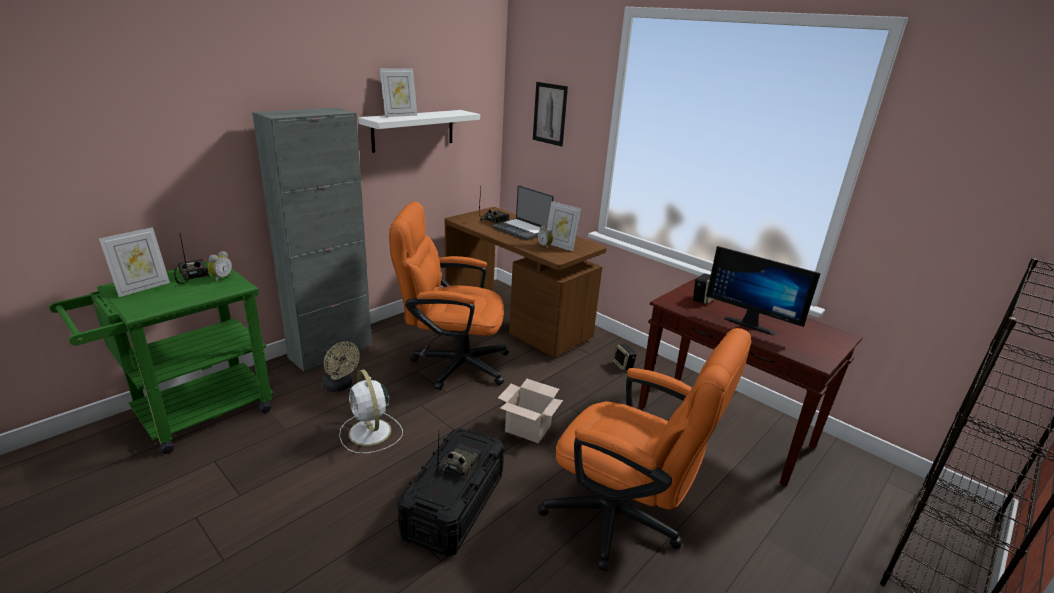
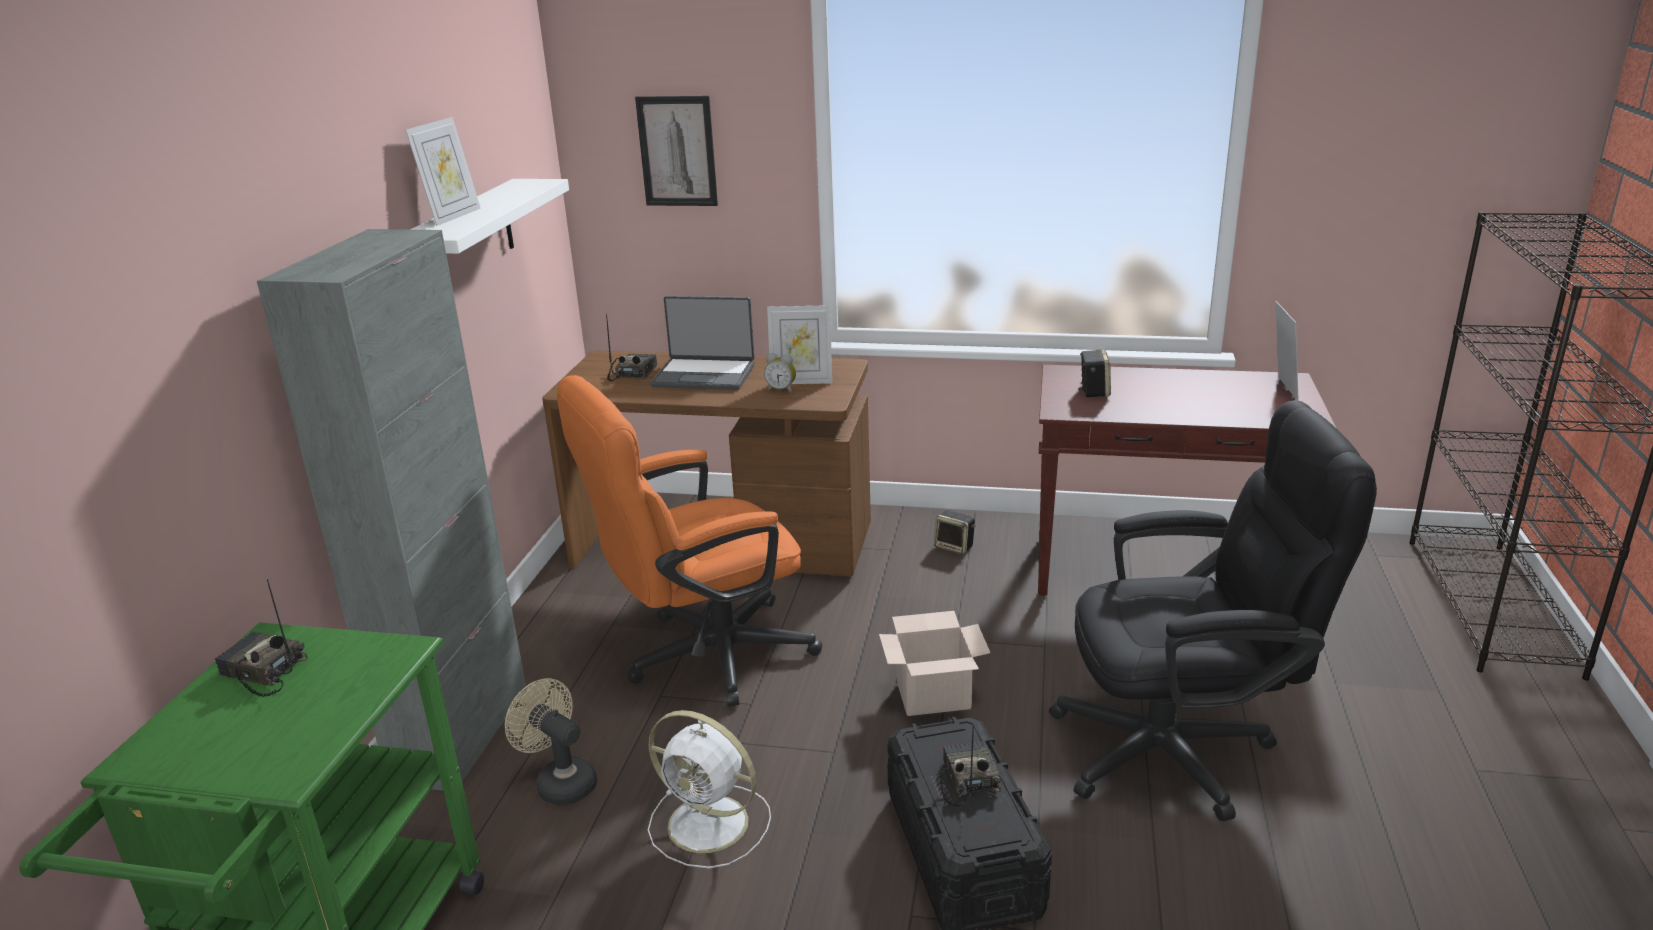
camera: 30 degrees left, 0 degrees up
picture frame [99,227,170,297] -> picture frame moved to [1276,301,1299,401]
alarm clock [208,251,232,282] -> none
beige fan [322,341,360,392] -> beige fan turned 150 degrees counterclockwise [505,678,597,806]
orange office chair [538,328,751,572] -> black office chair [1049,400,1377,821]
monitor [706,246,821,336] -> none

